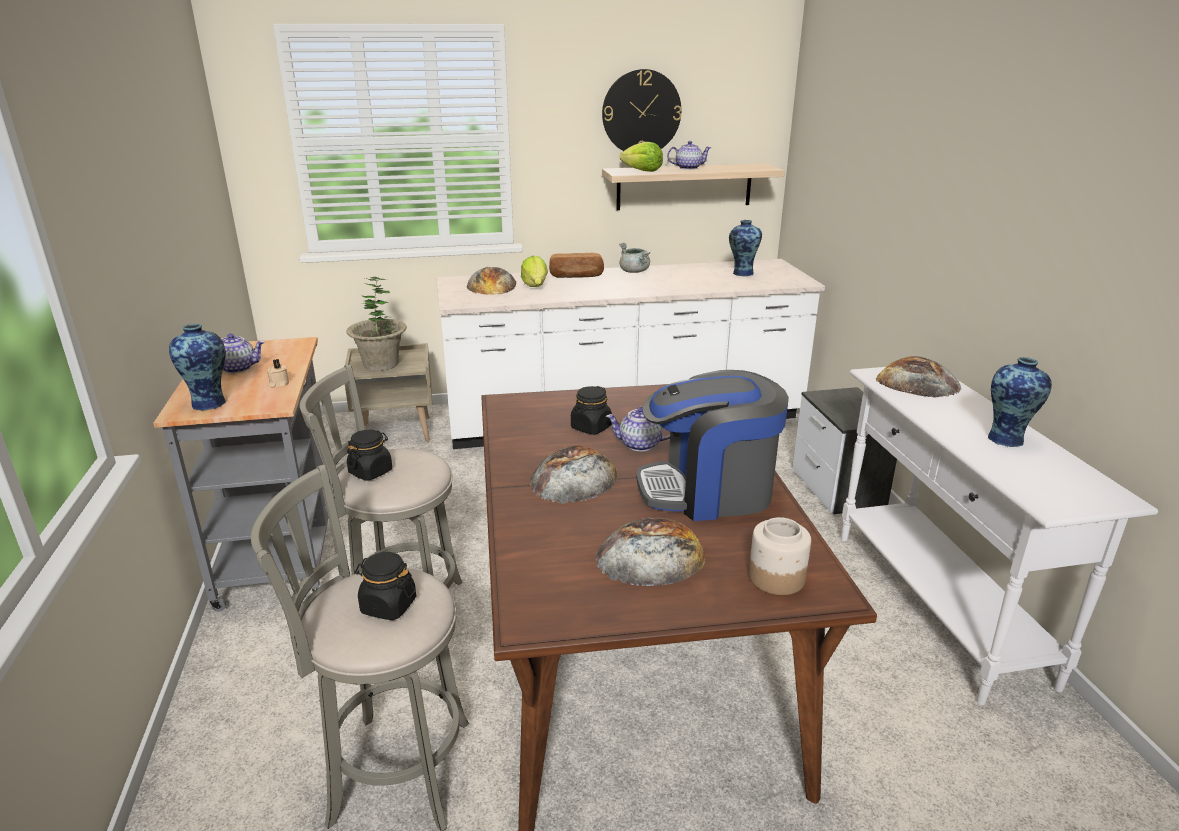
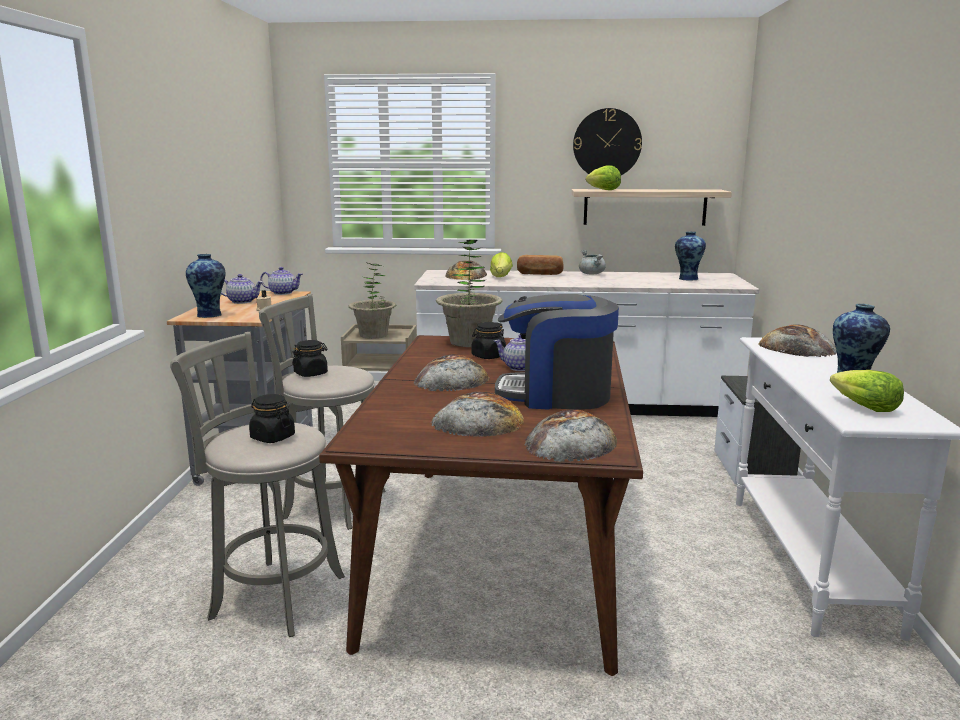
camera: 15 degrees right, 10 degrees down
teapot [667,141,711,170] -> teapot moved to [260,267,303,295]
jar [749,517,811,595] -> bread [525,409,617,462]
none -> potted plant [436,240,503,347]
none -> lettuce [830,370,904,412]

